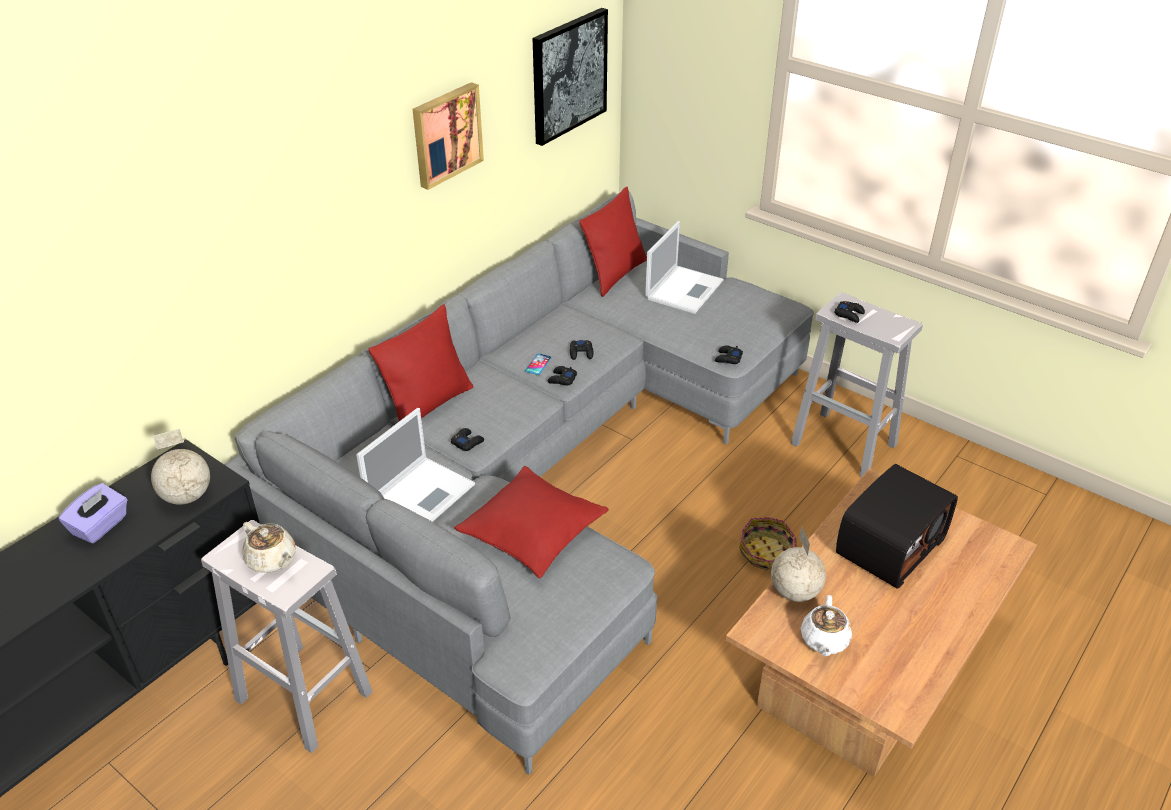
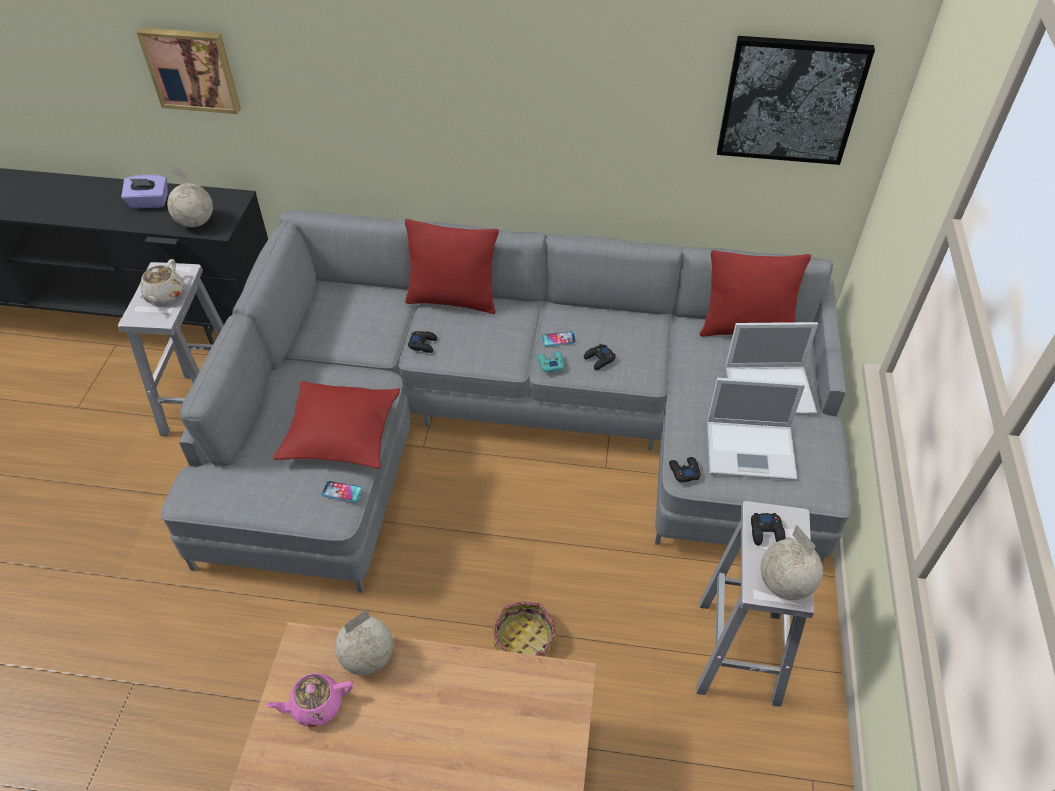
camera: 60 degrees right, 10 degrees up
laptop [356,408,475,522] -> laptop moved to [707,378,805,480]
picture [413,82,484,190] -> picture moved to [136,28,241,114]
black game controller [548,366,577,386] -> turquoise game controller [537,351,564,373]
white teapot [801,595,852,656] -> pink teapot [266,673,353,727]
radio [836,464,958,589] -> none
none -> phone [321,481,363,502]
none -> globe [761,524,823,600]

